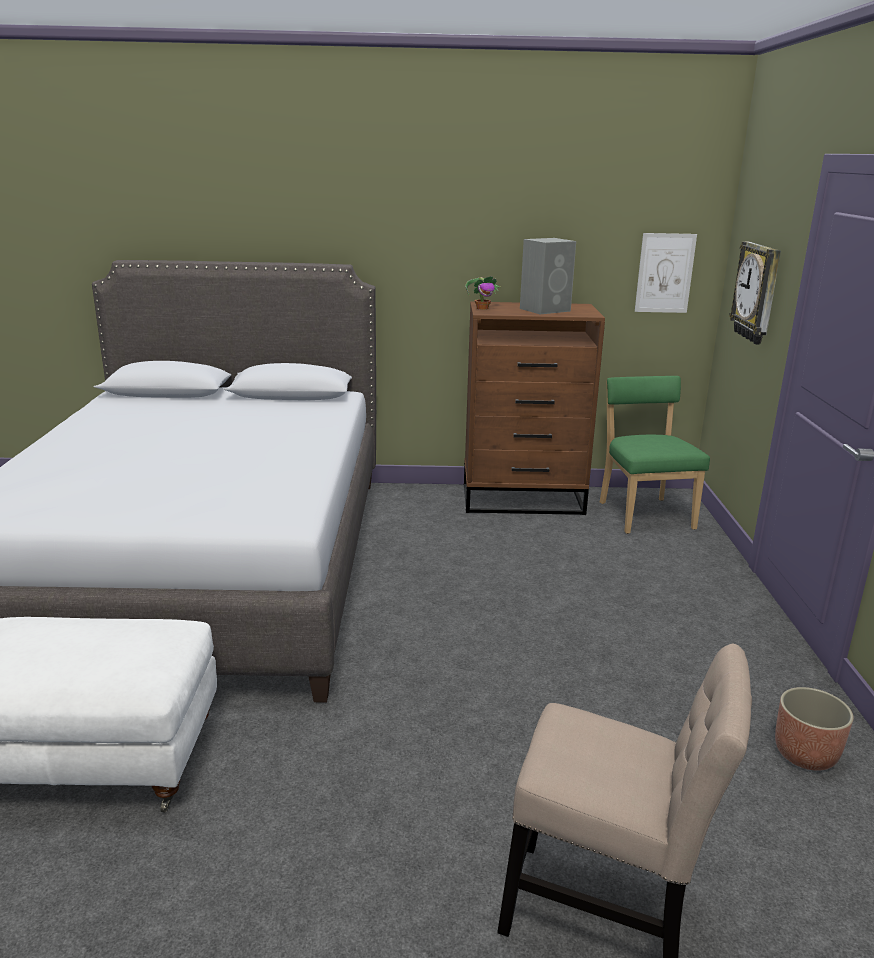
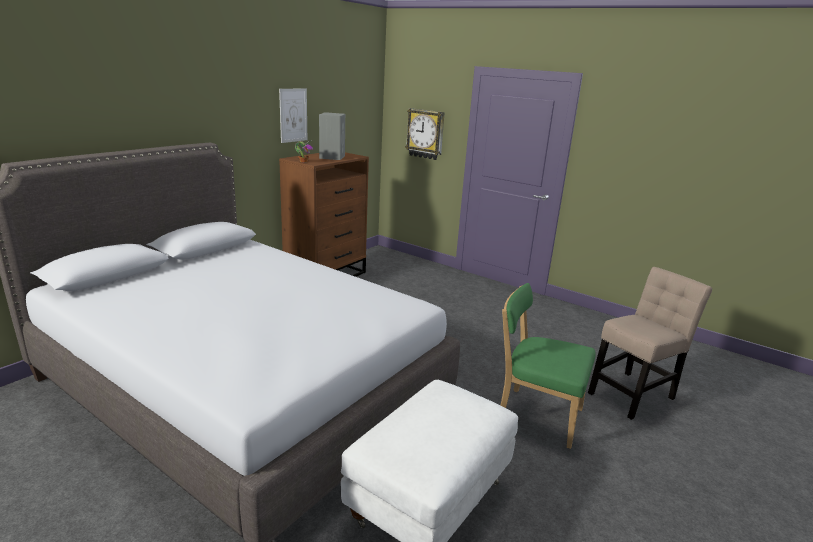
camera: 55 degrees left, 0 degrees up
green chair [600,376,710,534] -> green chair moved to [501,283,596,449]
picture [635,233,697,313] -> picture moved to [279,88,307,143]
planter [775,687,854,771] -> none

